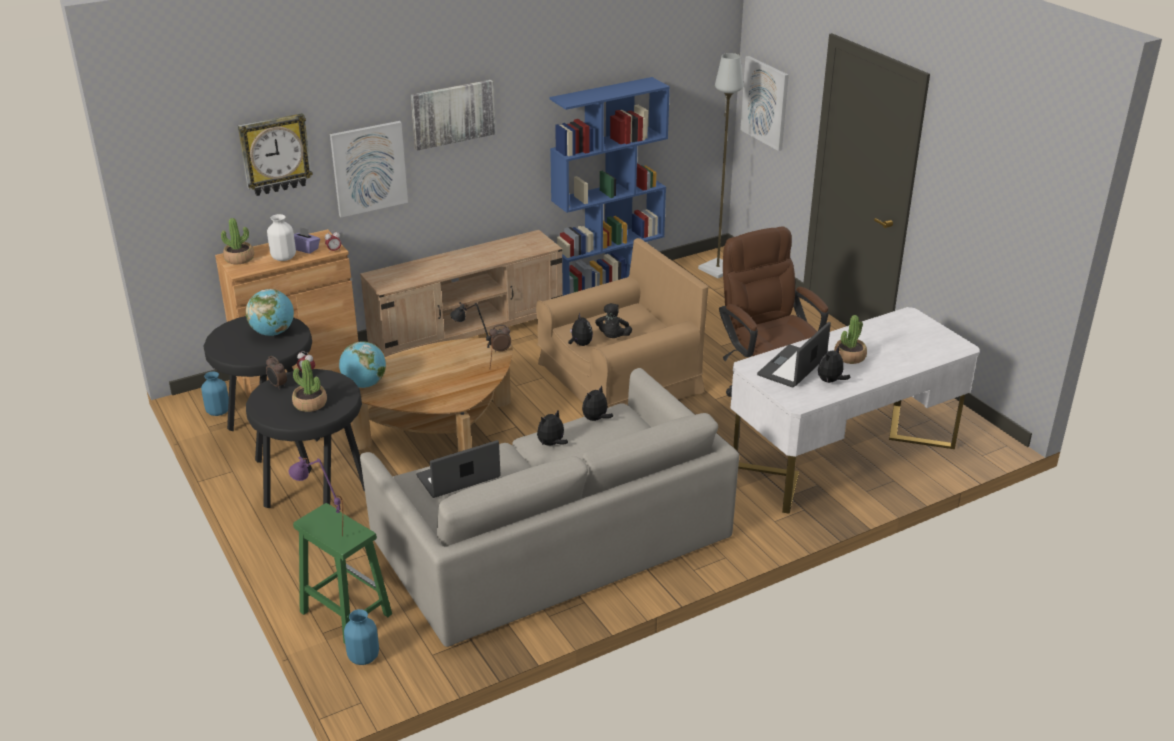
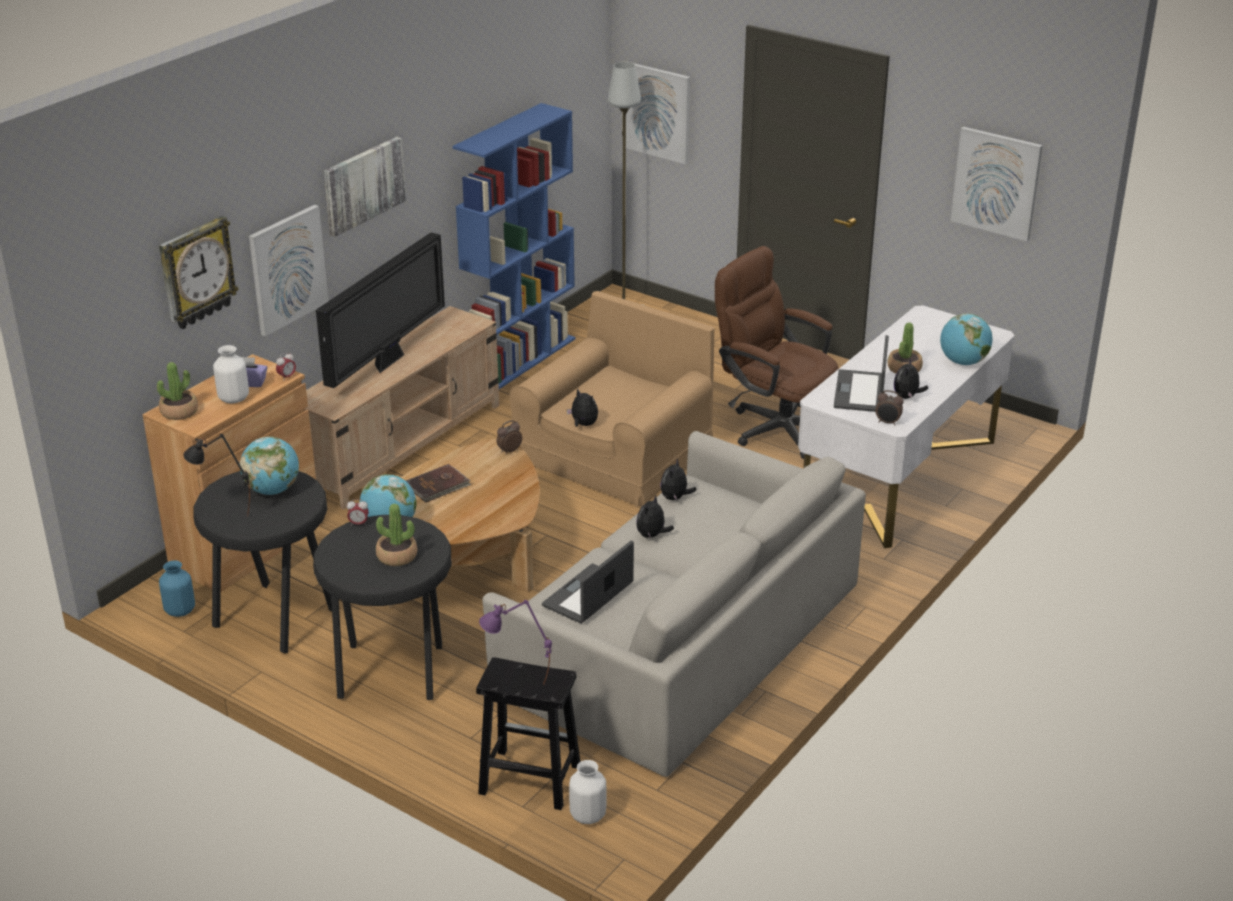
camera: 25 degrees left, 0 degrees up
alarm clock [266,356,287,390] -> alarm clock moved to [876,390,904,426]
green stool [293,503,392,644] -> black stool [476,657,580,810]
blue vase [344,609,379,665] -> white vase [569,760,606,824]
black table lamp [450,302,493,367] -> black table lamp moved to [183,434,250,516]
black plush toy [595,303,632,338] -> none
none -> television [316,232,445,388]
none -> brown book [406,464,471,503]
none -> globe [940,314,993,365]
none -> picture [951,127,1043,241]

